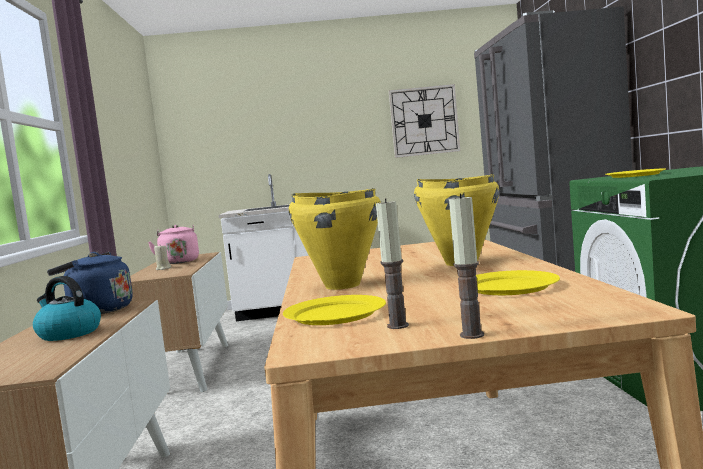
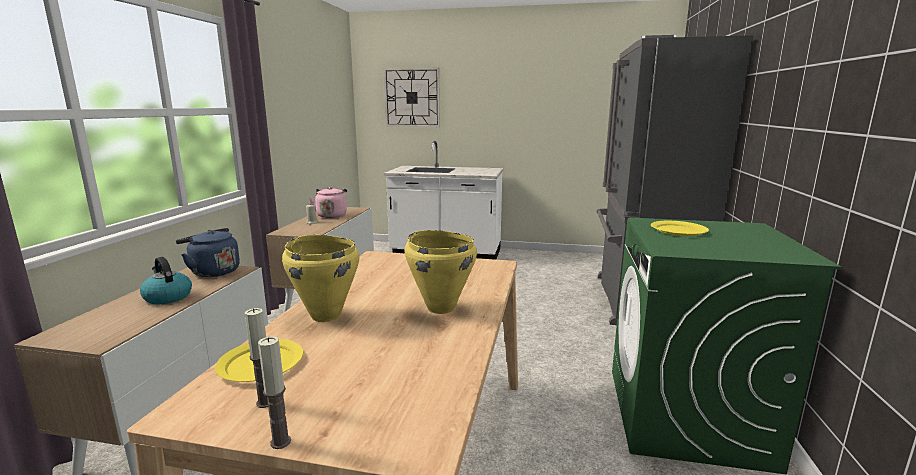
camera: 15 degrees right, 10 degrees up
wall clock [389,84,460,158] -> wall clock moved to [383,67,440,127]
yellow plate [476,270,560,295] -> none

